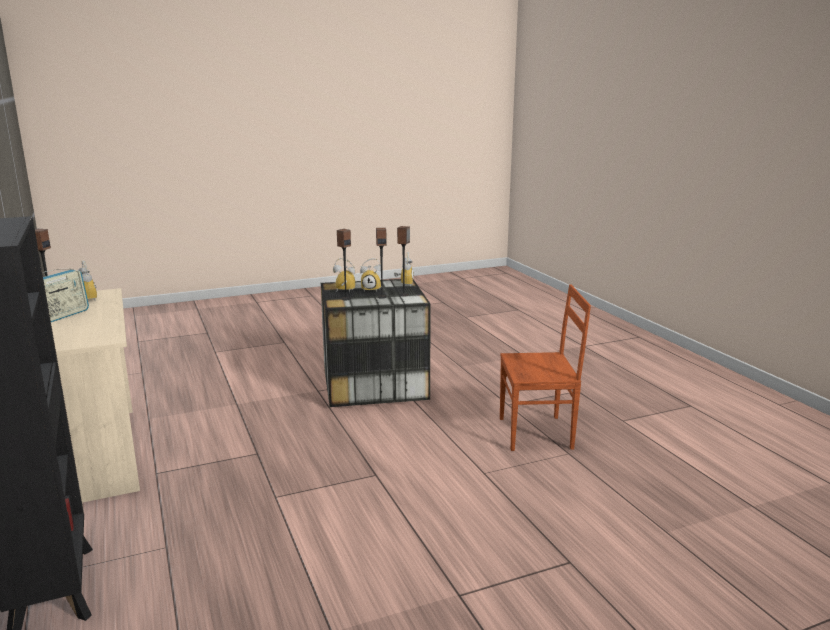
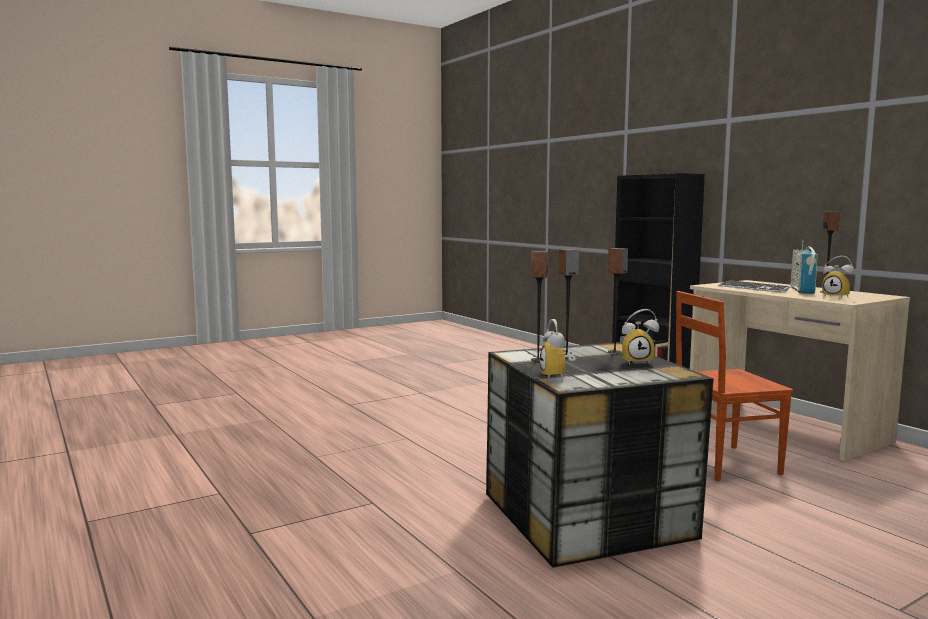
camera: 170 degrees right, 10 degrees down
alarm clock [360,258,381,292] -> none
brown chair [500,284,591,451] -> brown chair moved to [676,291,793,481]
none -> keyboard [718,280,790,293]

